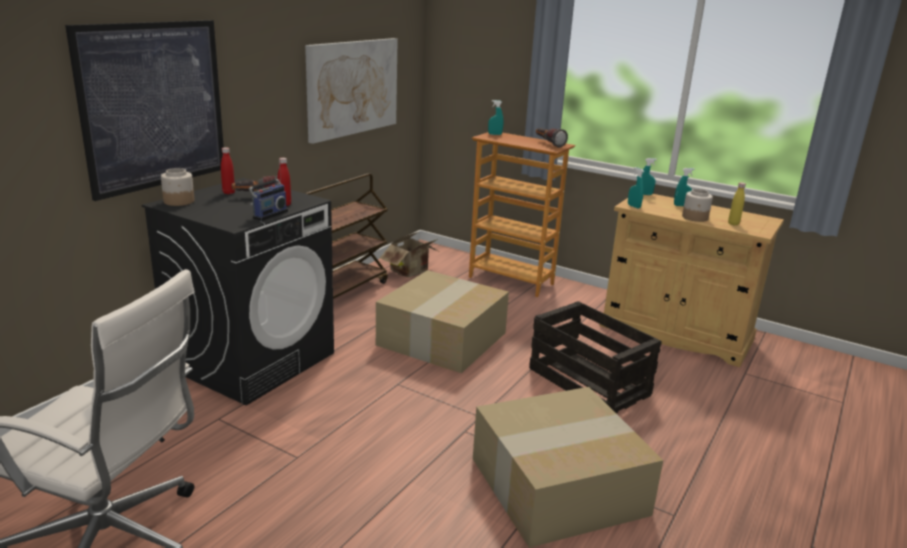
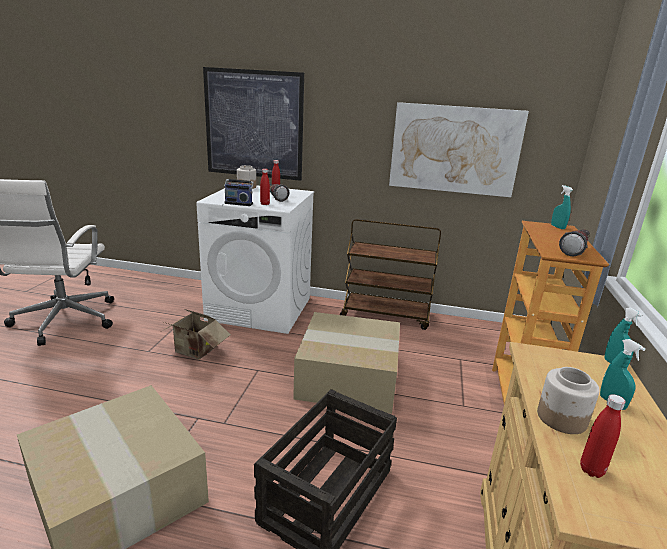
camera: 70 degrees right, 0 degrees up
black washing machine [142,178,334,405] -> white washing machine [196,185,314,334]
cardboard box [380,232,438,278] -> cardboard box moved to [164,309,231,360]
turquoise spray bottle [628,167,644,208] -> none
yellow bottle [728,182,746,225] -> red bottle [580,394,625,478]

